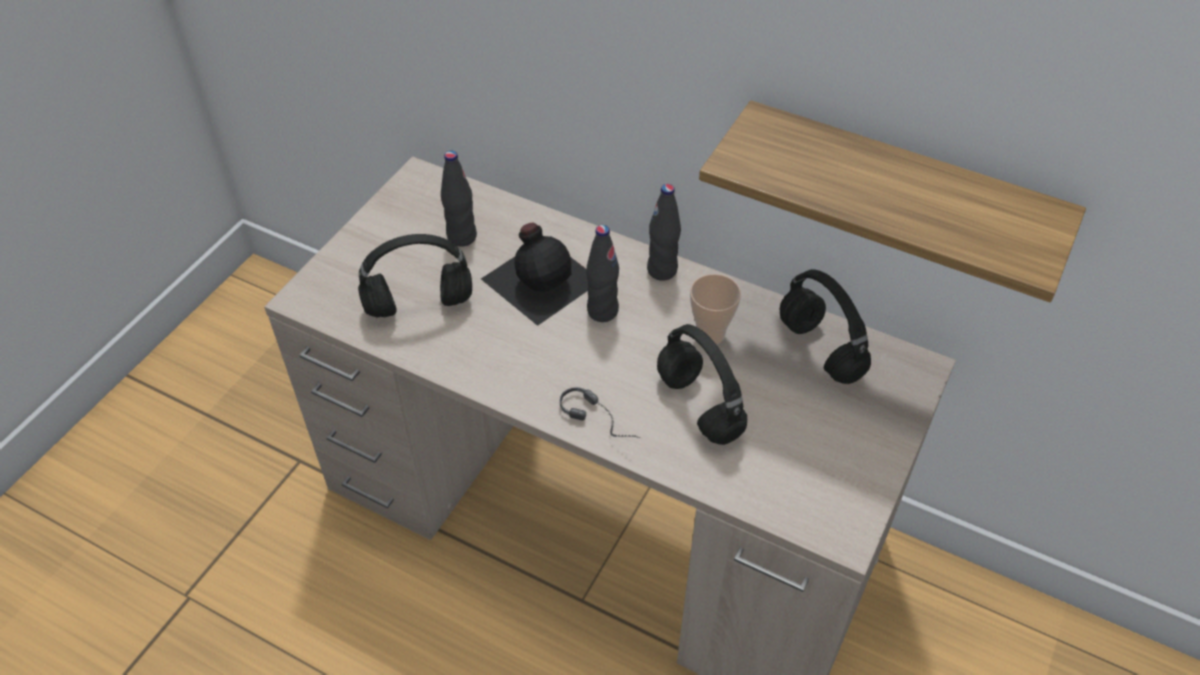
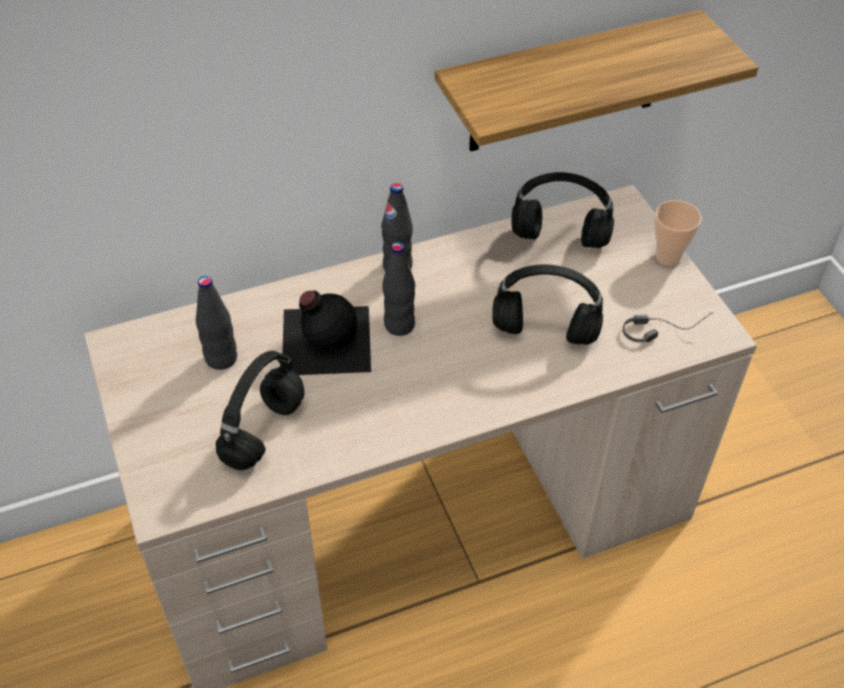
camera: 50 degrees left, 0 degrees up
headphones [560,387,641,438] -> headphones moved to [623,312,714,342]
cup [690,274,741,344] -> cup moved to [654,200,702,266]

